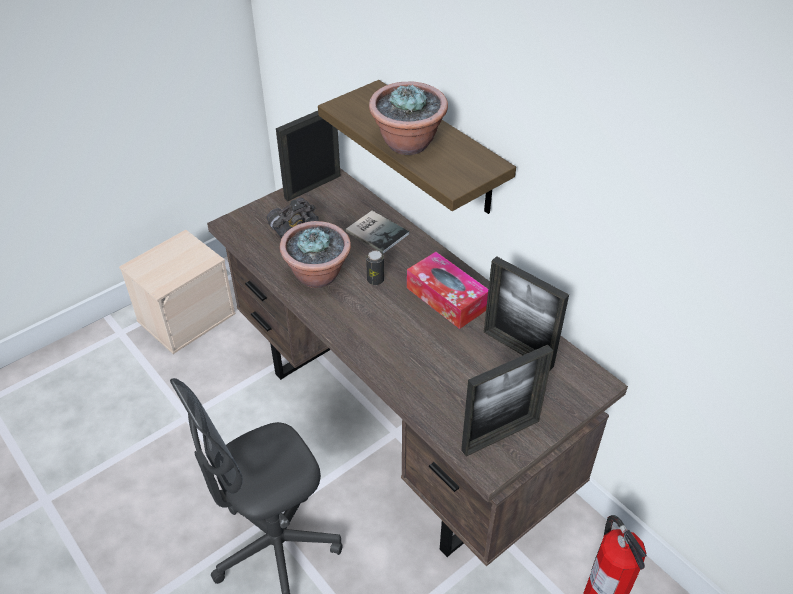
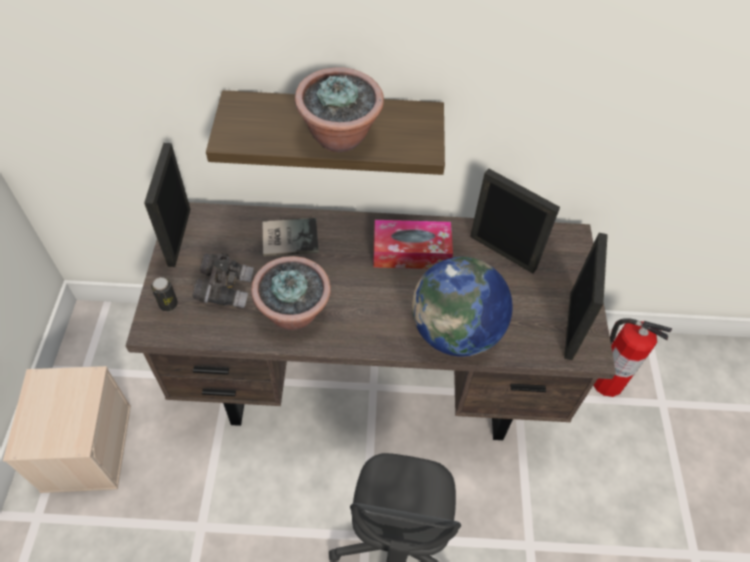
camera: 50 degrees left, 10 degrees up
can [366,250,384,285] -> can moved to [151,277,178,311]
picture frame [484,256,569,371] -> picture frame turned 135 degrees counterclockwise [470,169,560,274]
none -> globe [412,257,513,357]

